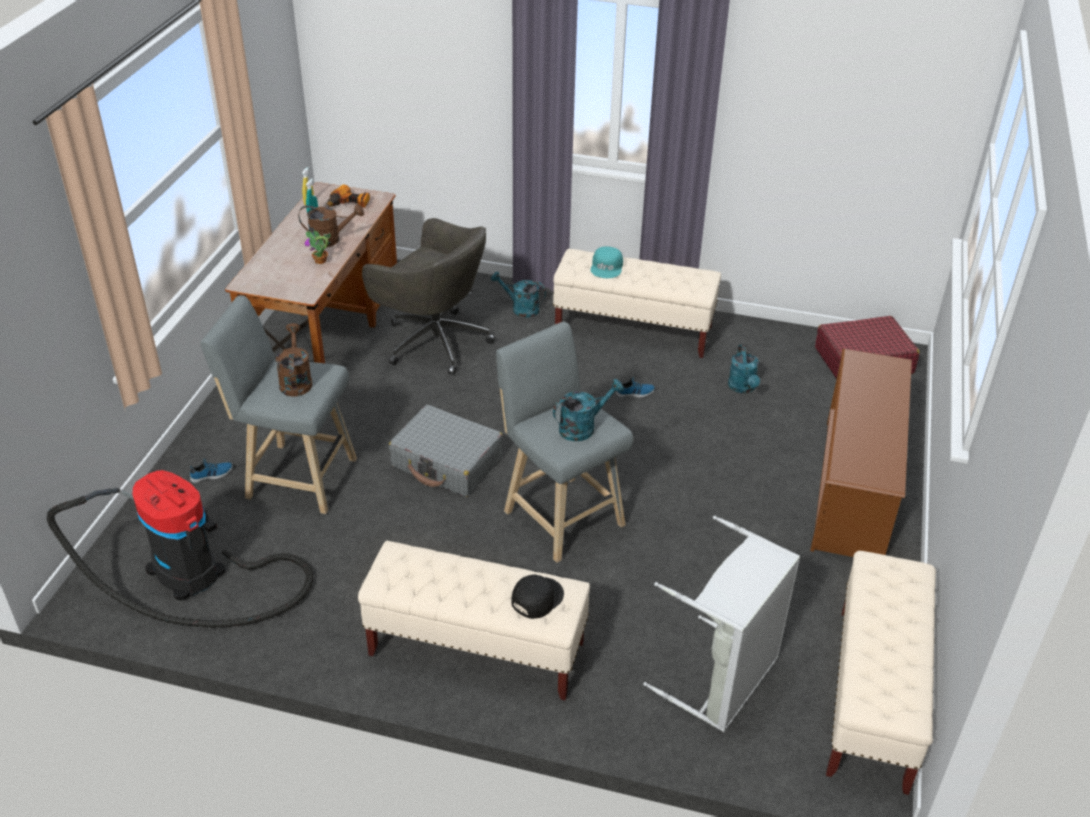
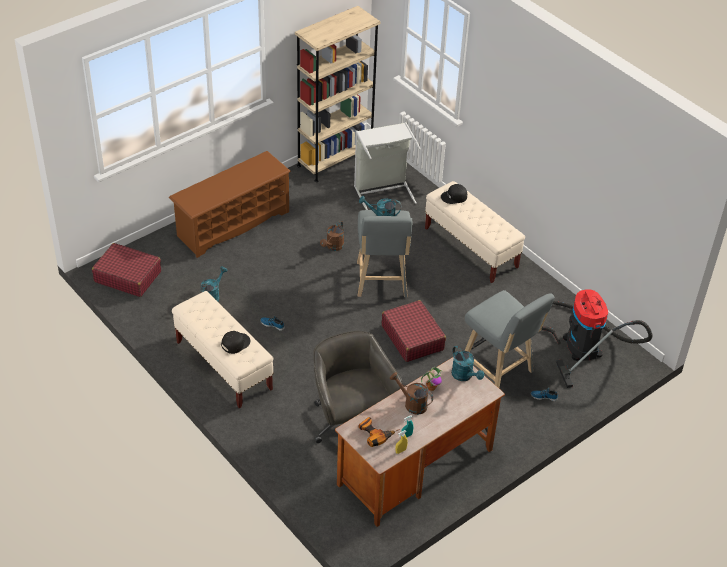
camera: 145 degrees left, 5 degrees up
brown watering can [276,323,312,397] -> brown watering can moved to [320,221,344,251]
grey suitcase [389,405,503,497] -> red suitcase [382,300,446,362]
turquoise watering can [491,271,546,318] -> turquoise watering can moved to [451,346,484,381]
turquoise cap [591,247,623,278] -> black cap [221,331,250,354]
beige bench [826,551,936,795] -> beige bookcase [295,6,380,182]

